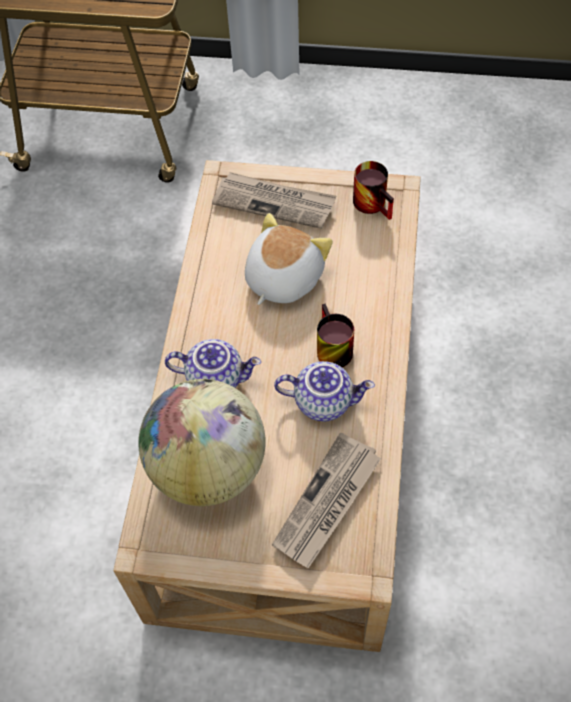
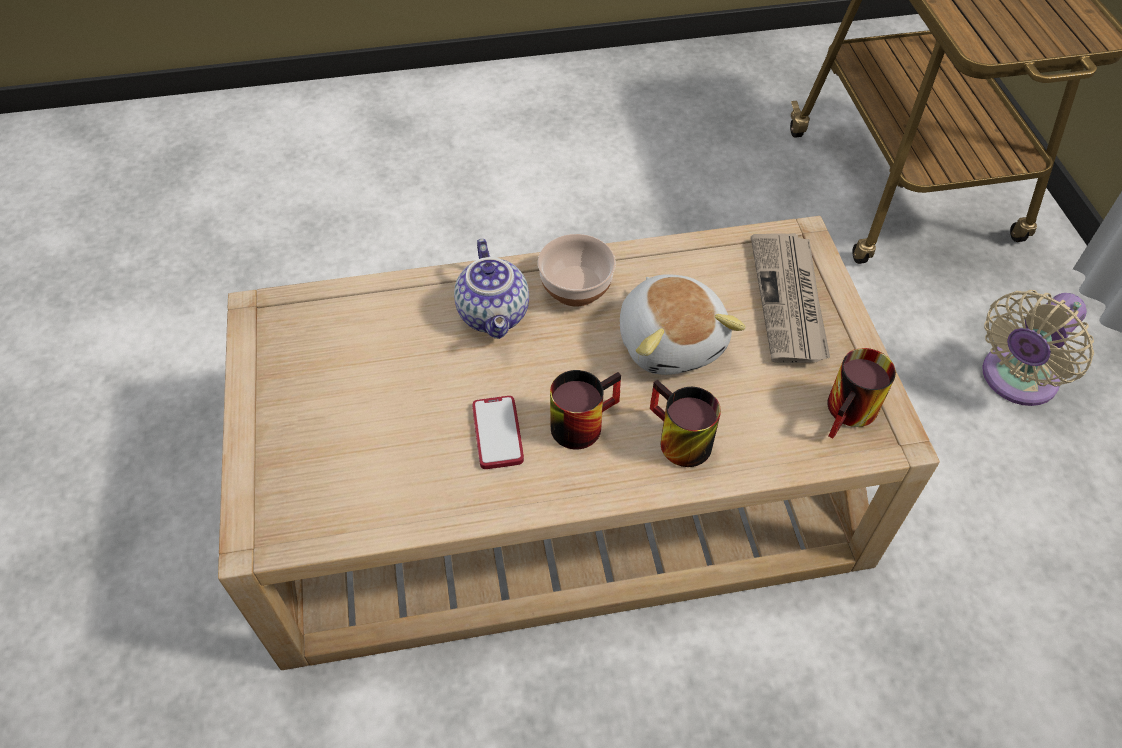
camera: 70 degrees right, 5 degrees down
globe [138,379,266,506] -> none
plush toy [245,213,333,305] -> plush toy turned 60 degrees clockwise [620,274,746,375]
newspaper [272,433,381,568] -> none
teapot [274,361,375,422] -> phone [472,396,524,469]
none -> bowl [538,234,616,306]
none -> mug [650,379,721,467]
none -> beige fan [983,290,1094,406]

